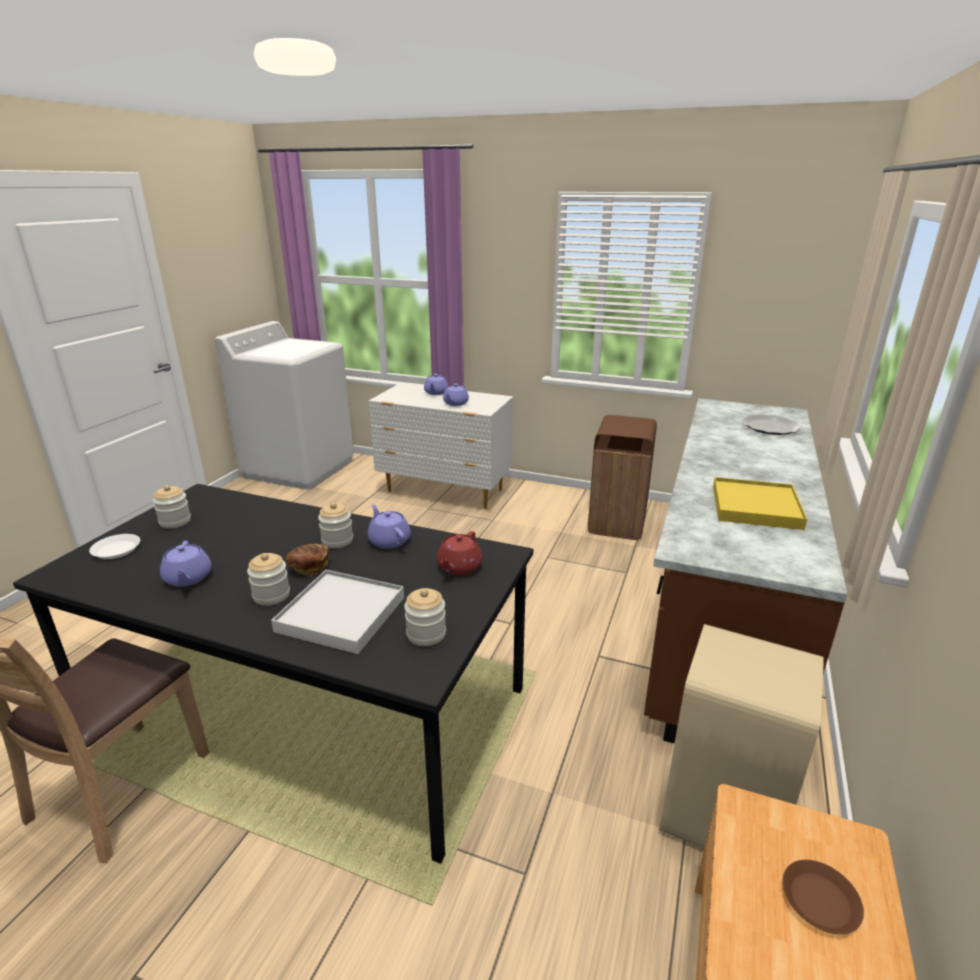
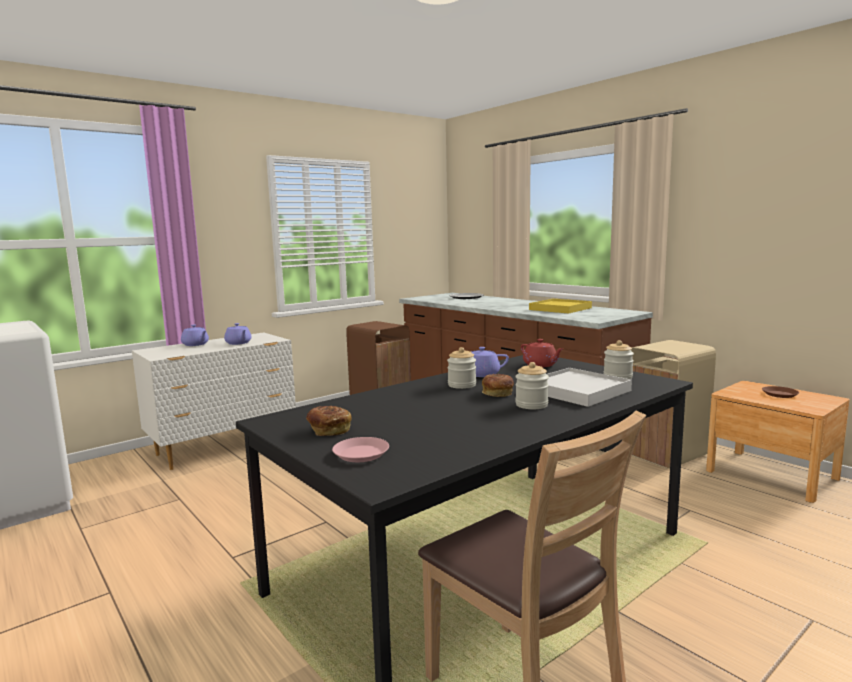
camera: 60 degrees left, 15 degrees down
white plate [89,534,140,559] -> pink plate [332,437,389,462]
jar [153,485,191,528] -> bread [306,406,352,436]
purple teapot [160,541,212,587] -> none

